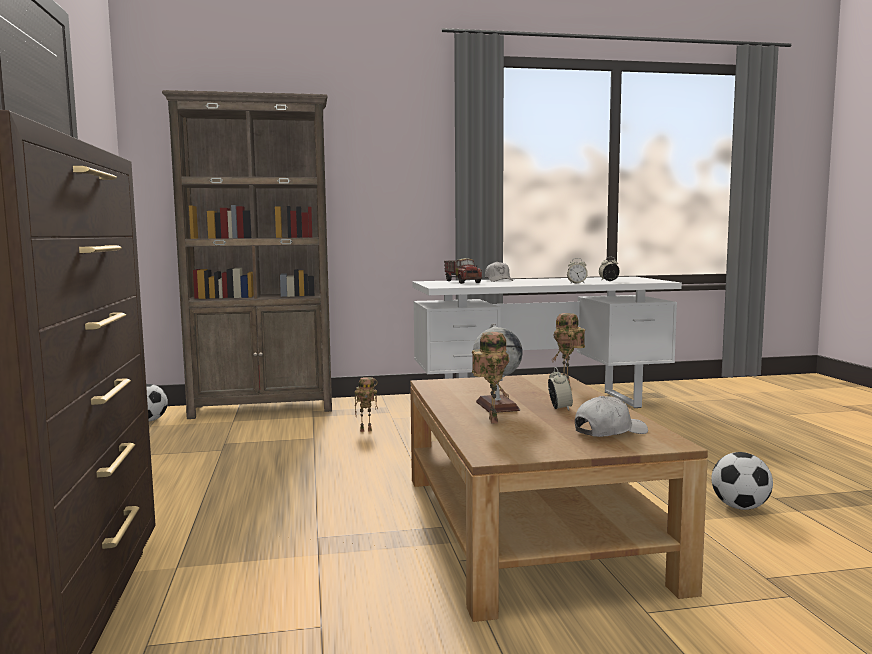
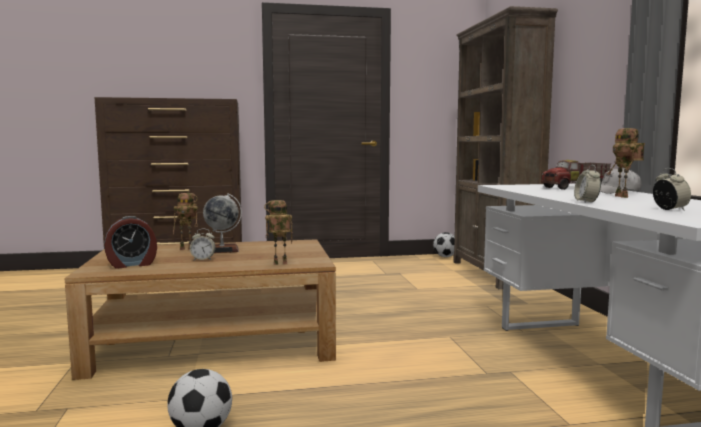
camera: 90 degrees right, 0 degrees up
toy robot [355,377,378,432] -> toy robot moved to [607,128,645,198]
white cap [575,396,648,437] -> alarm clock [104,216,157,269]

